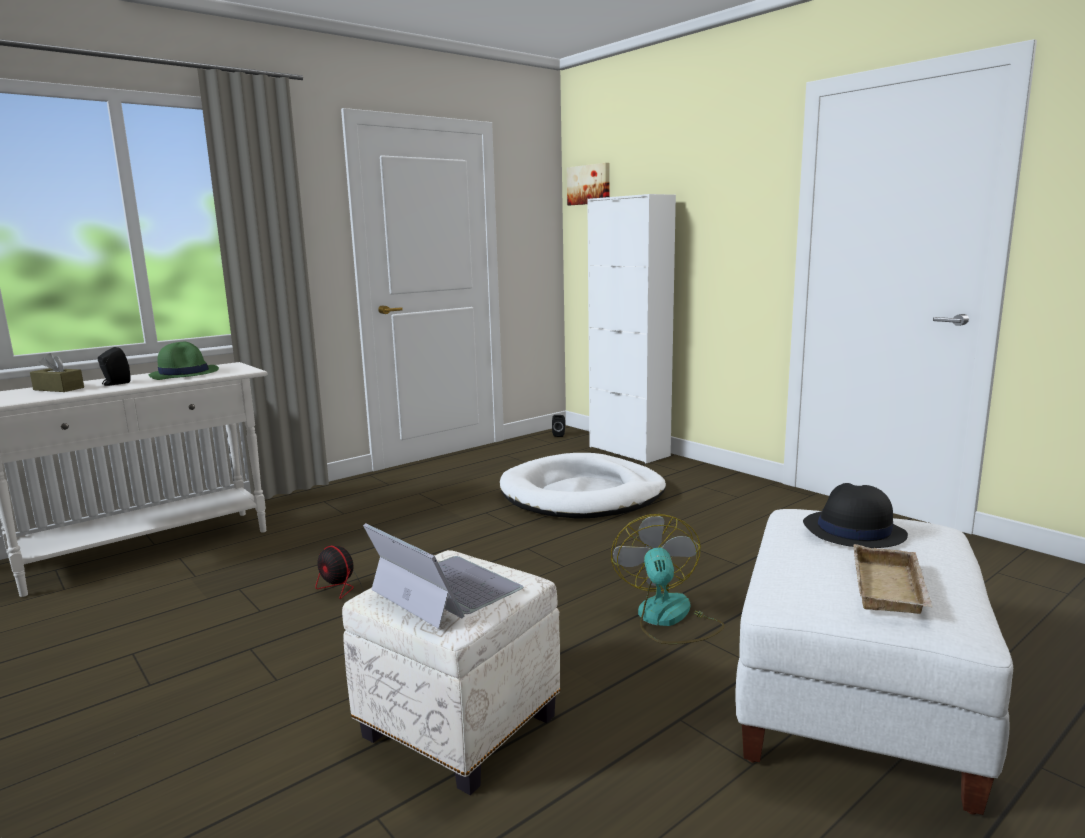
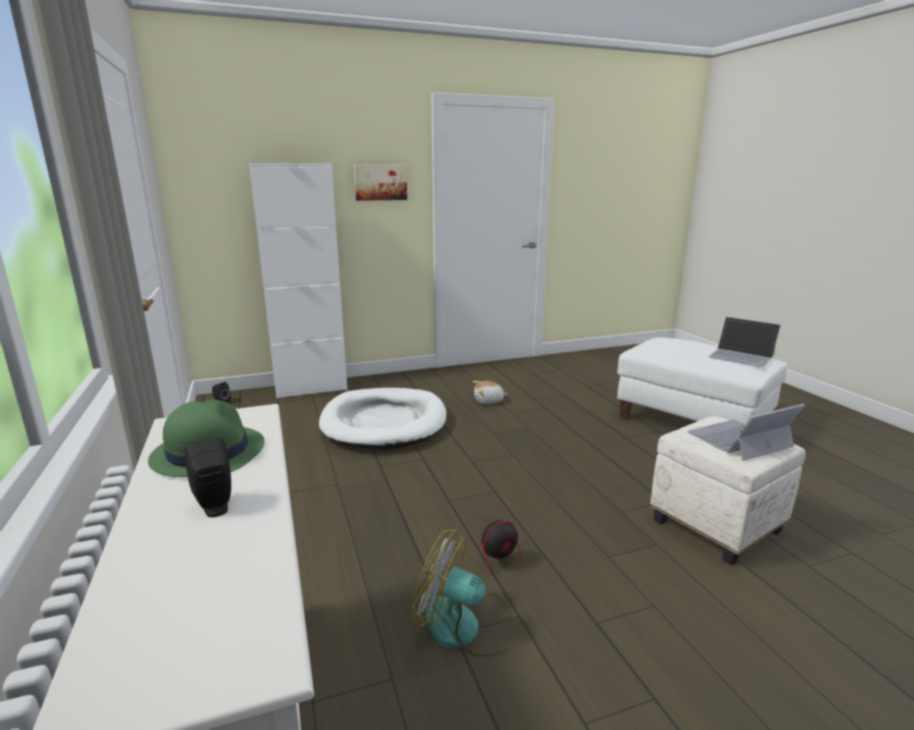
camera: 70 degrees left, 5 degrees up
brown tissue box [30,353,84,392] -> none
picture [567,163,610,205] -> picture moved to [354,164,407,201]
fan [611,514,725,644] -> fan moved to [411,529,514,657]
black hat [803,483,908,548] -> none
beige tray [854,544,933,614] -> laptop [708,317,781,367]
none -> plush toy [473,381,507,404]

